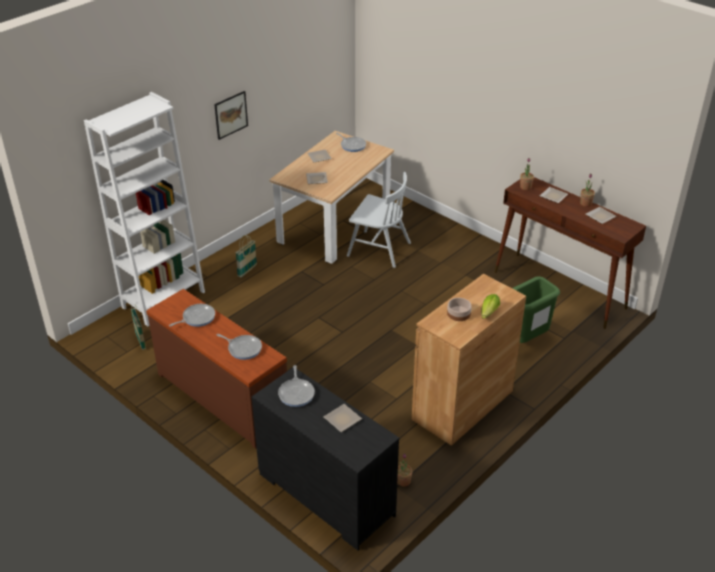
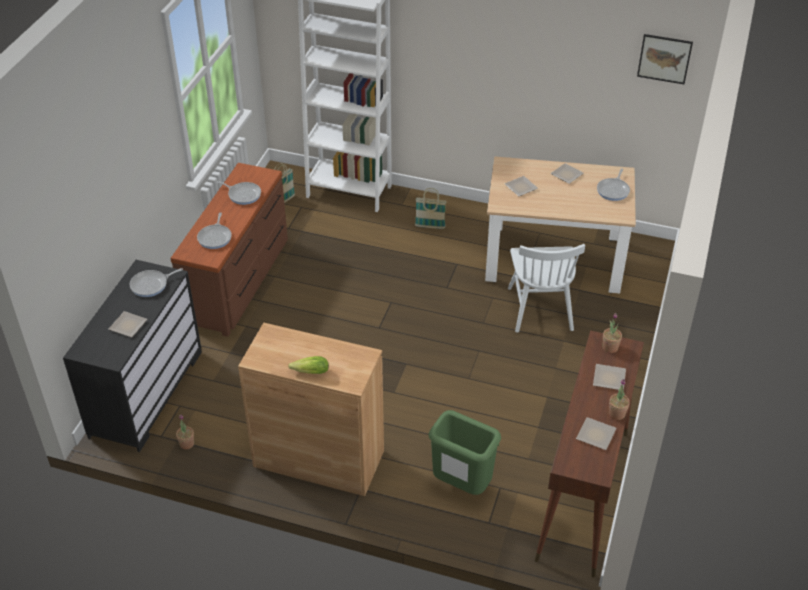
camera: 65 degrees right, 5 degrees up
picture [214,91,248,140] -> picture moved to [637,34,693,84]
bowl [447,298,472,321] -> none

